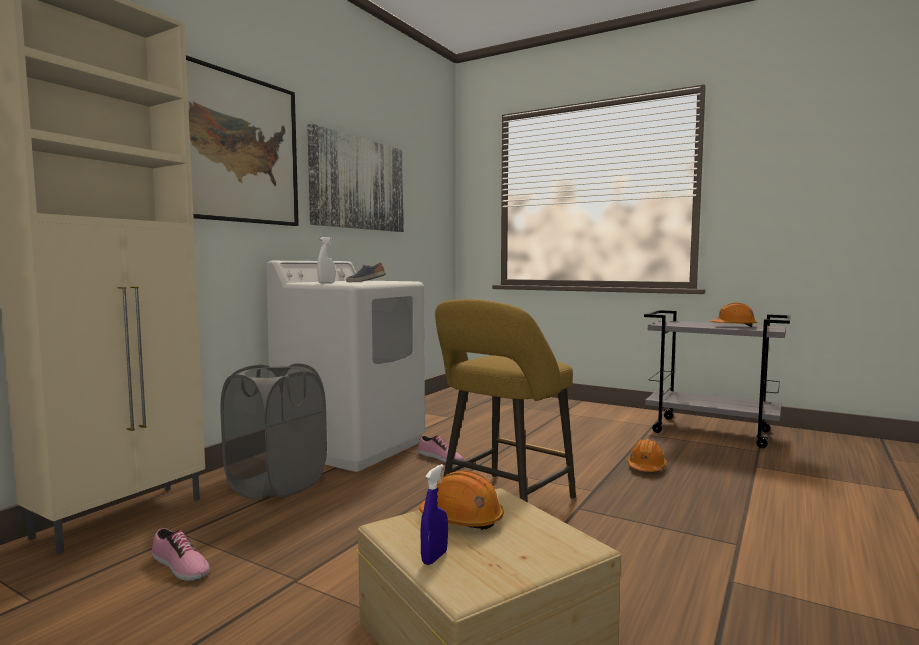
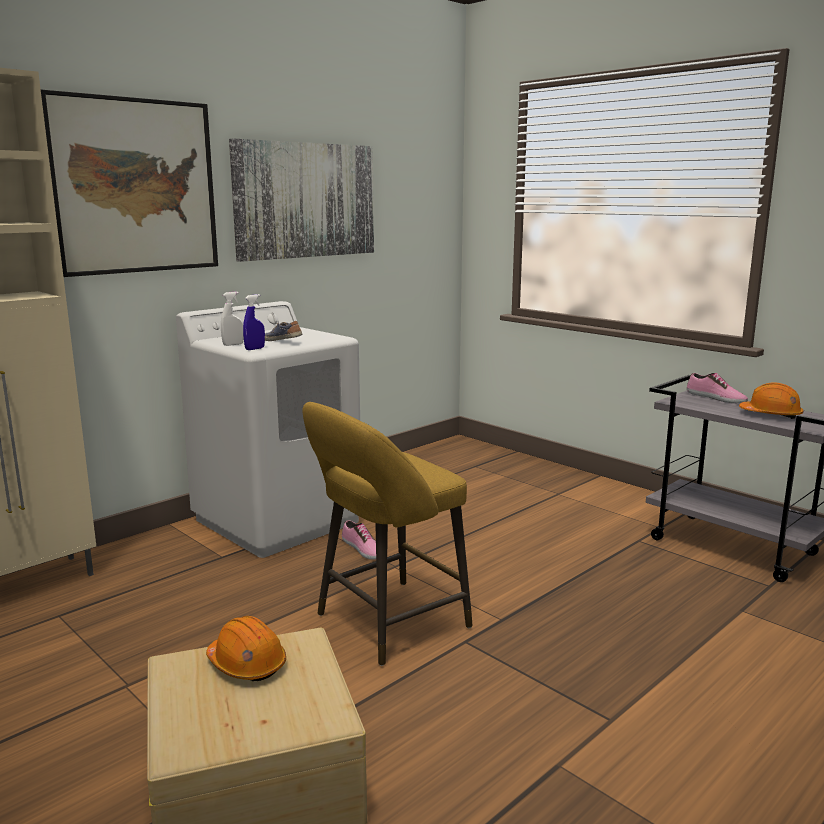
camera: 15 degrees right, 10 degrees up
shoe [152,528,210,581] -> shoe moved to [687,373,748,403]
grey laundry basket [221,363,327,500] -> none
blue spray bottle [420,464,448,565] -> blue spray bottle moved to [243,294,265,350]
orange hard hat [627,439,666,472] -> none

